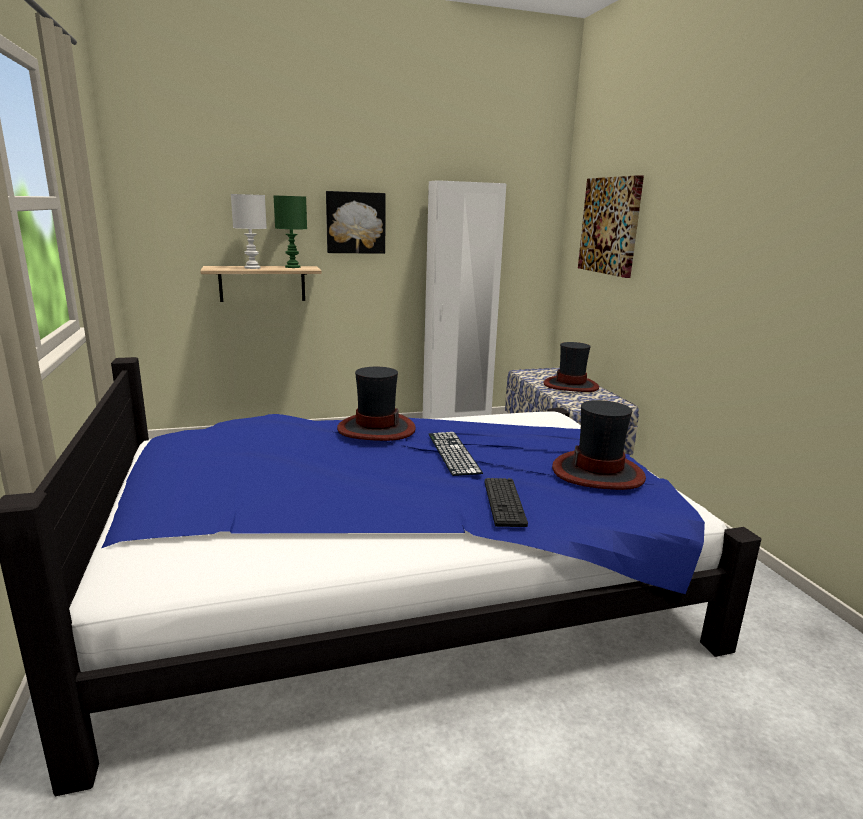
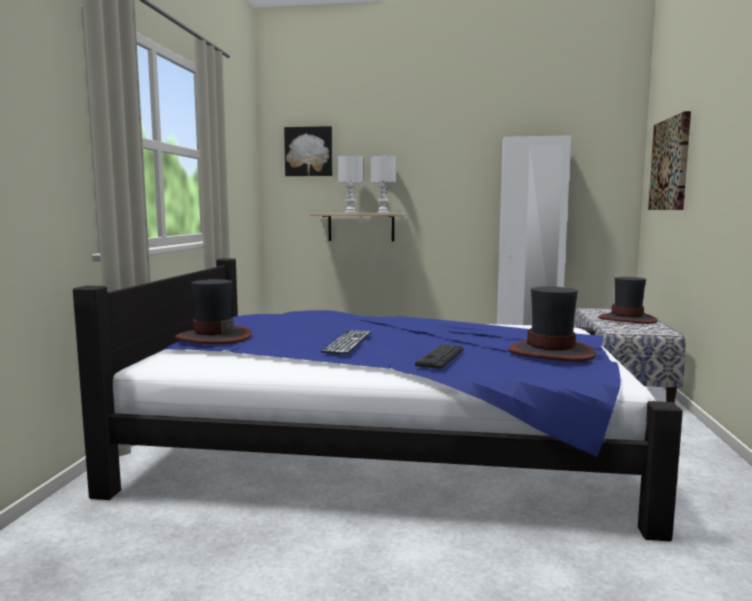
camera: 25 degrees right, 10 degrees down
green table lamp [274,196,307,268] -> white table lamp [371,156,396,213]
picture [326,191,386,254] -> picture moved to [284,126,332,176]
hat [337,367,416,441] -> hat moved to [175,279,252,344]
keyboard [429,432,483,476] -> keyboard moved to [321,331,371,354]

